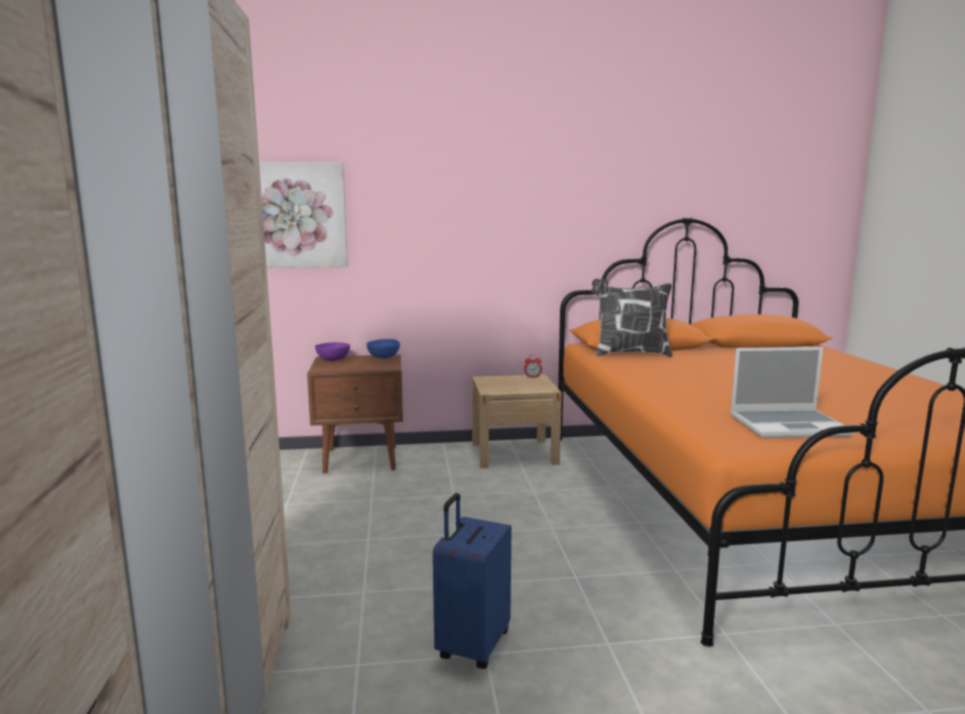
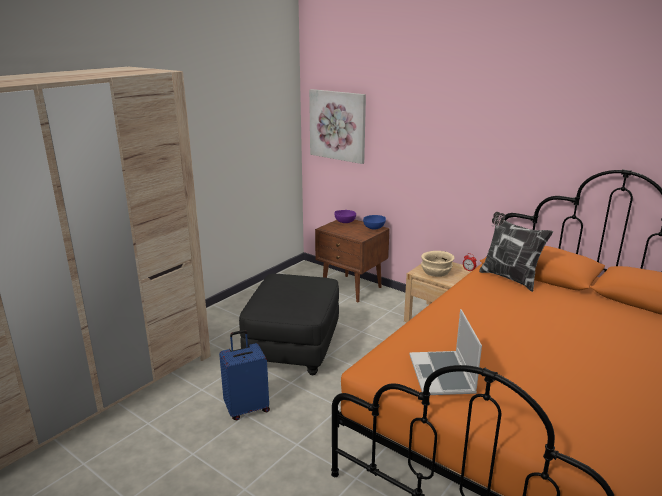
camera: 45 degrees right, 10 degrees up
laptop [730,347,854,438] -> laptop turned 45 degrees clockwise [409,309,482,395]
none -> black ottoman [239,274,339,375]
none -> beige bowl [421,251,454,277]

